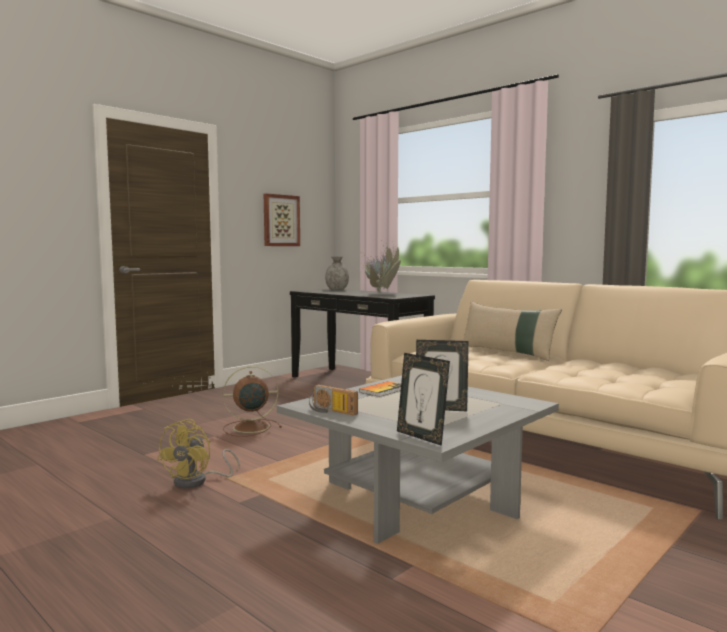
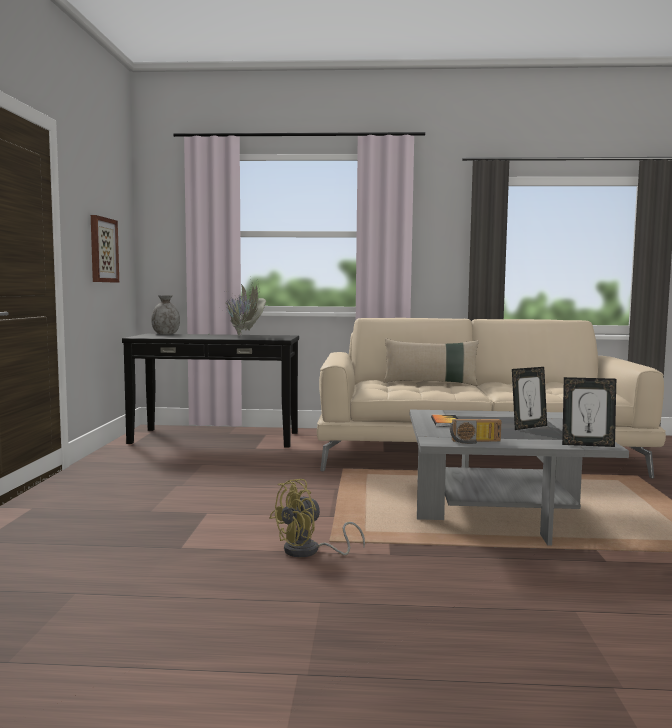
camera: 40 degrees left, 0 degrees up
yellow fan [156,419,240,488] -> yellow fan turned 75 degrees clockwise [270,479,365,557]
brown fan [223,366,282,437] -> none

